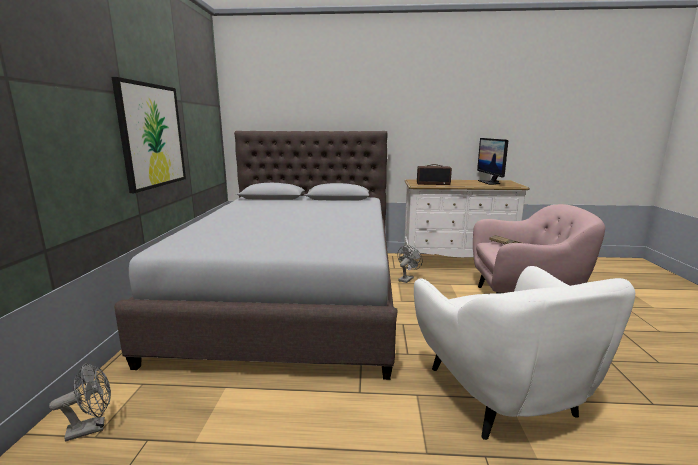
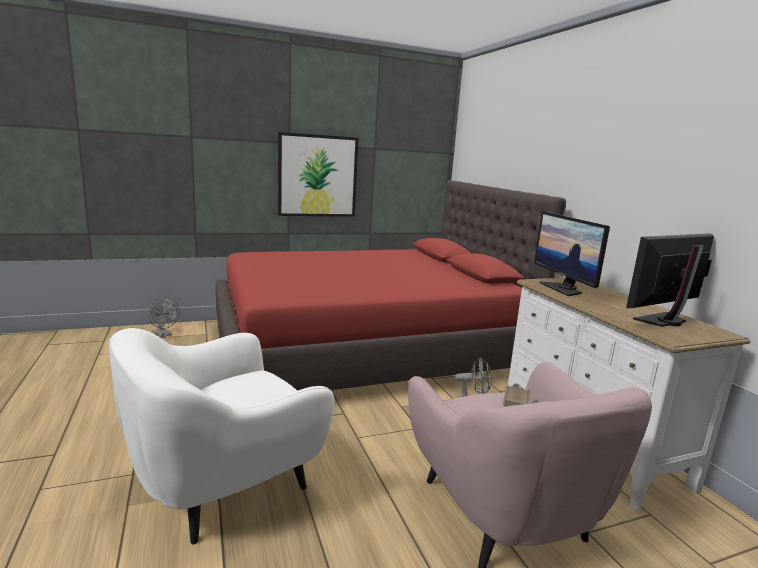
camera: 65 degrees right, 0 degrees up
grey bed [114,131,398,380] -> red bed [215,180,566,391]
radio [417,164,452,185] -> monitor [534,211,610,296]

